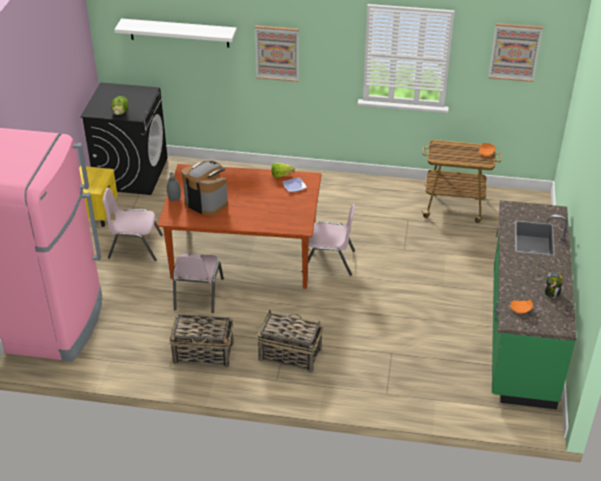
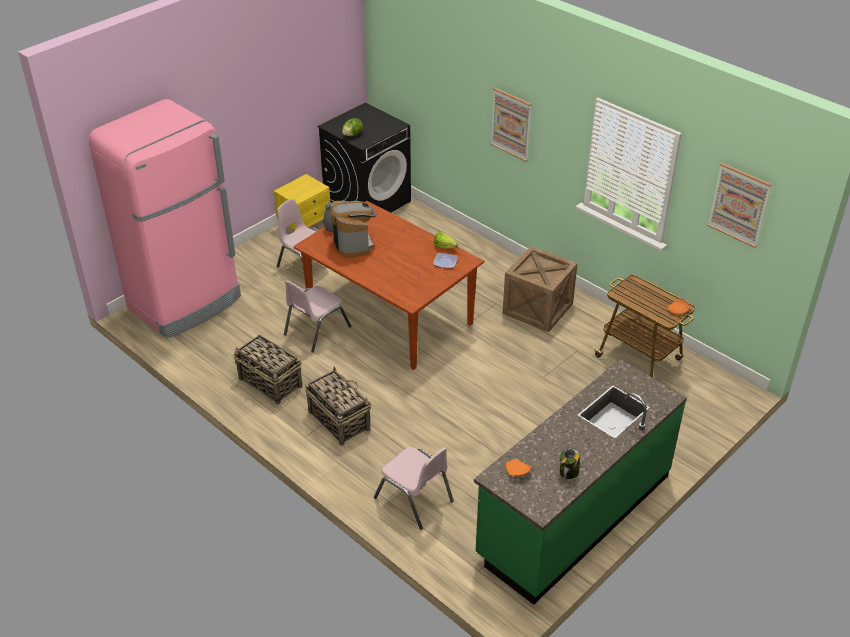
camera: 35 degrees right, 0 degrees up
white shelf [114,19,237,48] -> none
pink chair [301,204,355,276] -> pink chair moved to [374,447,454,530]
none -> crate [503,246,578,332]

